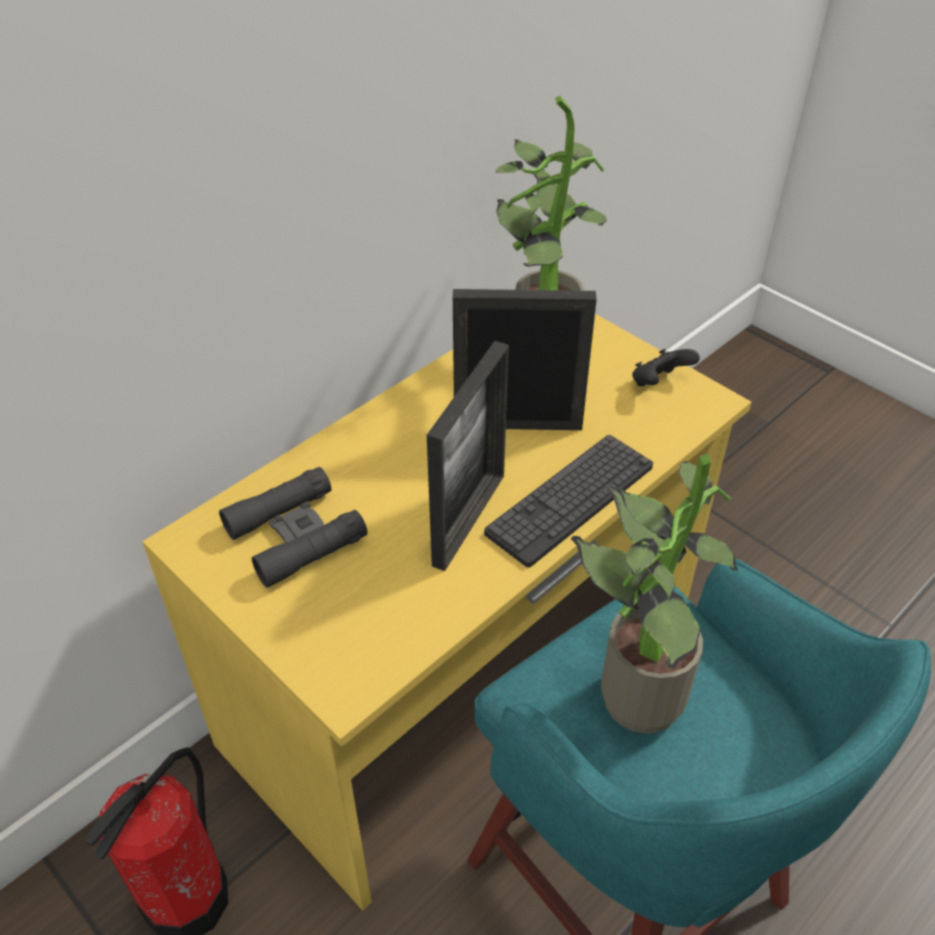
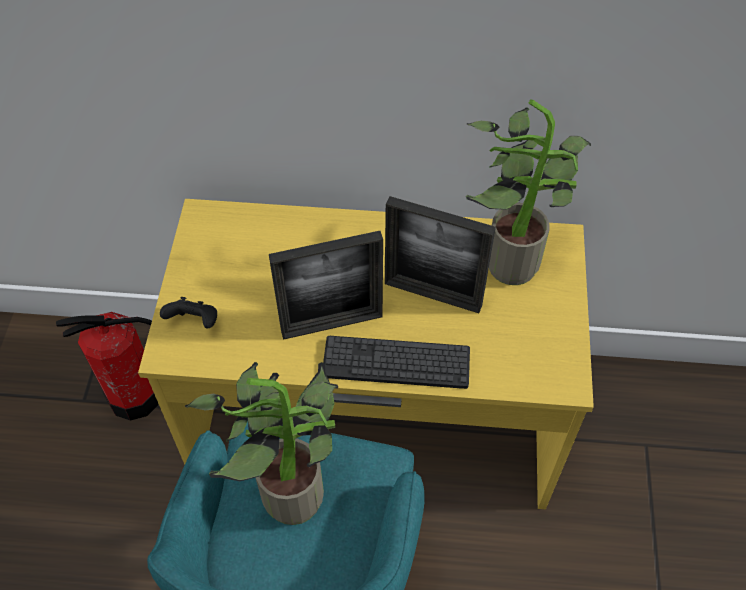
camera: 50 degrees right, 10 degrees up
black binoculars [219,467,368,588] -> none
picture frame [453,289,597,430] -> picture frame turned 150 degrees clockwise [385,196,496,313]
black game controller [632,349,700,386] -> black game controller moved to [160,297,217,328]

